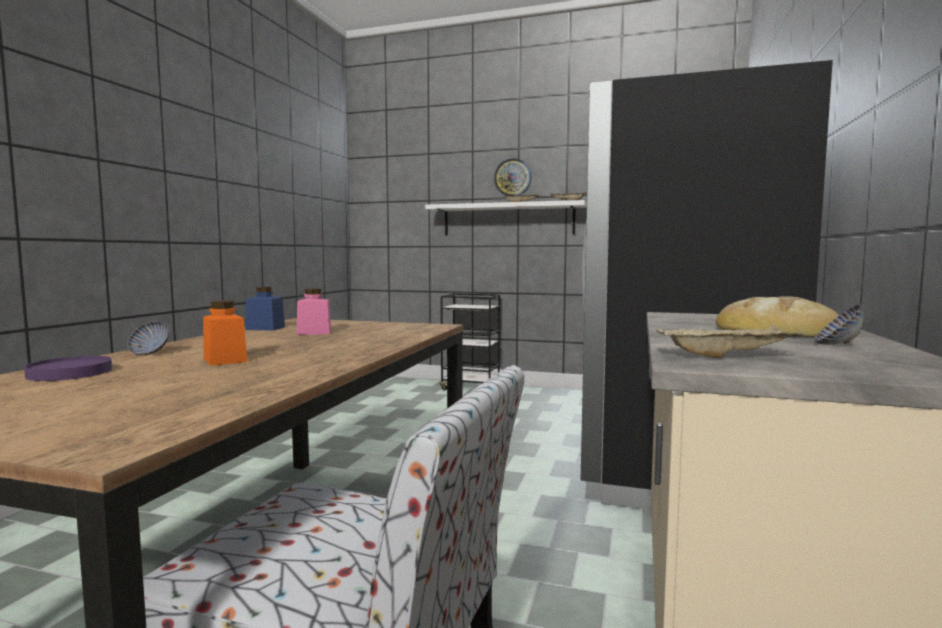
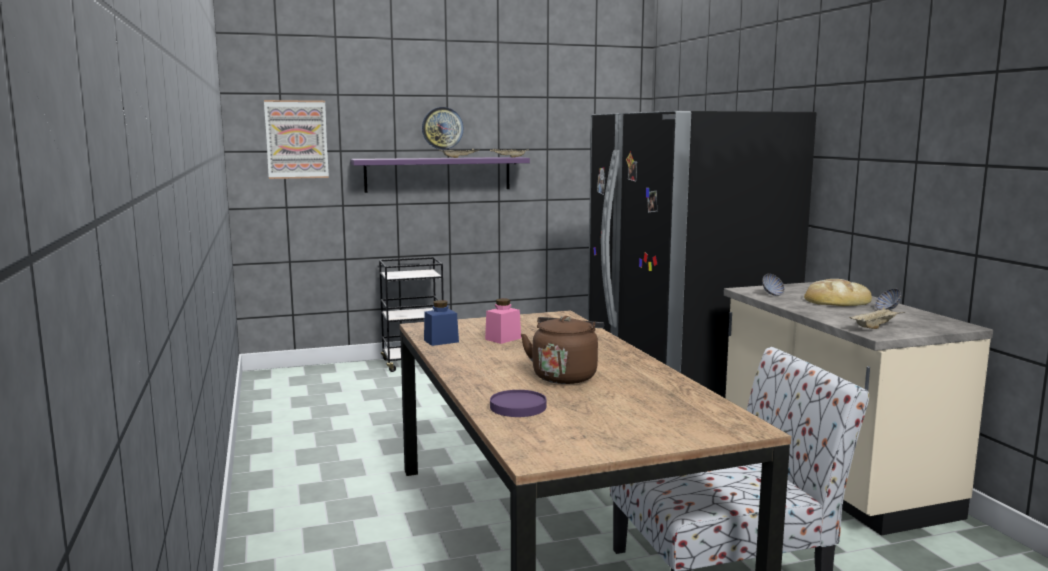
camera: 35 degrees left, 5 degrees up
bowl [127,321,169,355] -> bowl moved to [762,274,785,296]
orange jar [203,300,247,366] -> brown kettle [521,316,604,384]
white shelf [425,200,587,235] -> purple shelf [350,157,530,193]
none -> picture [264,100,329,179]

